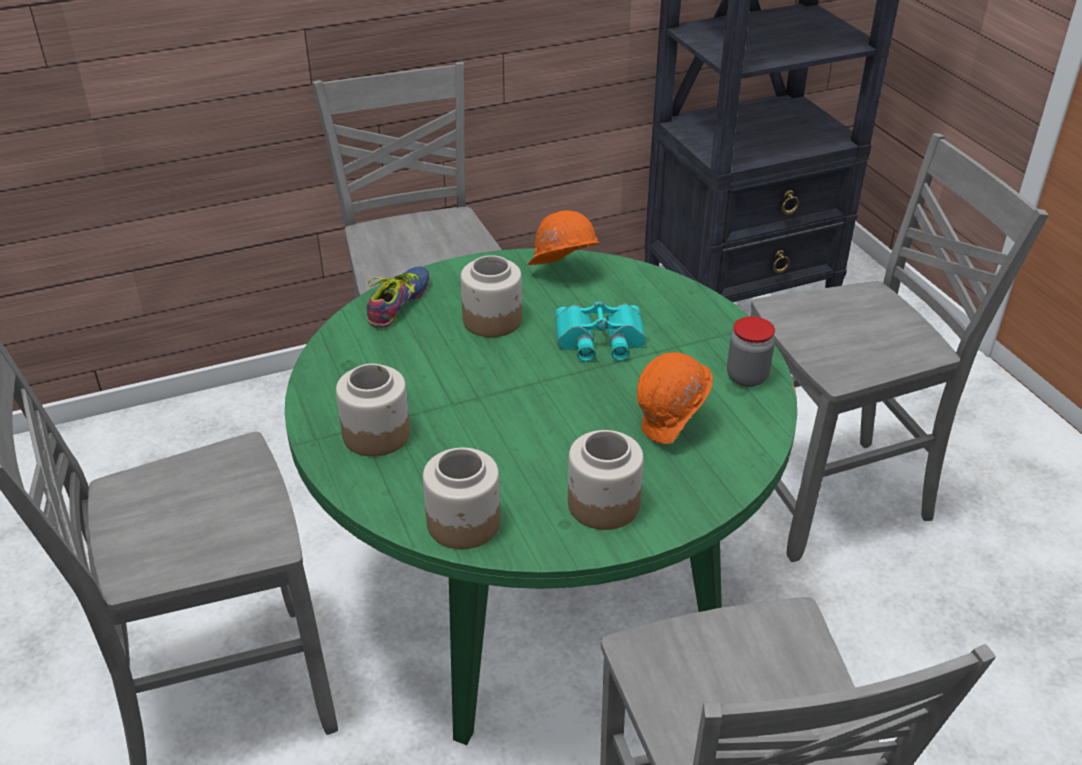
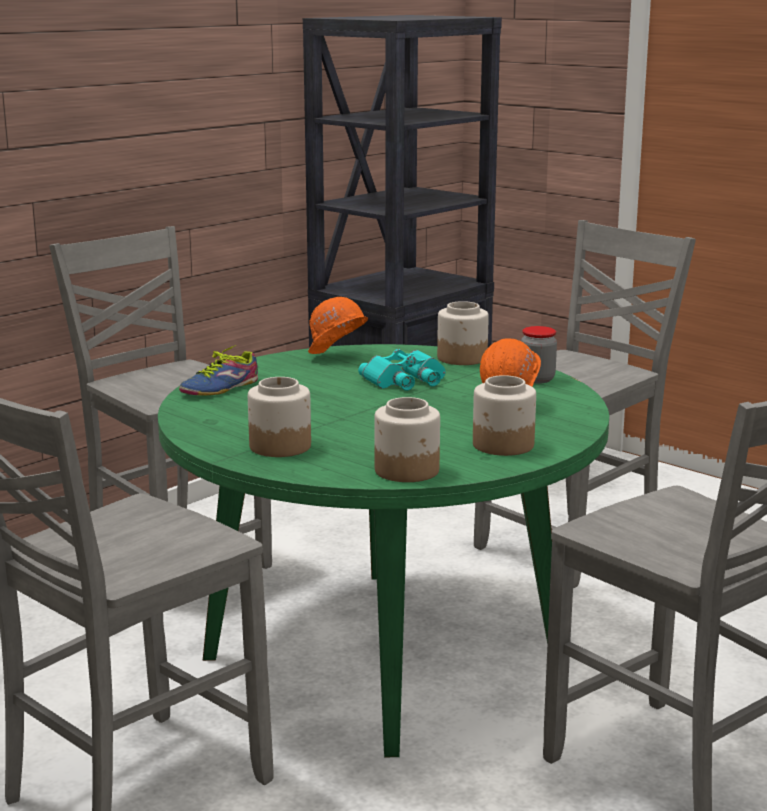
camera: 25 degrees left, 20 degrees down
shoe [367,266,430,328] -> shoe turned 135 degrees counterclockwise [179,345,258,396]
jar [461,255,522,337] -> jar moved to [437,301,489,365]

